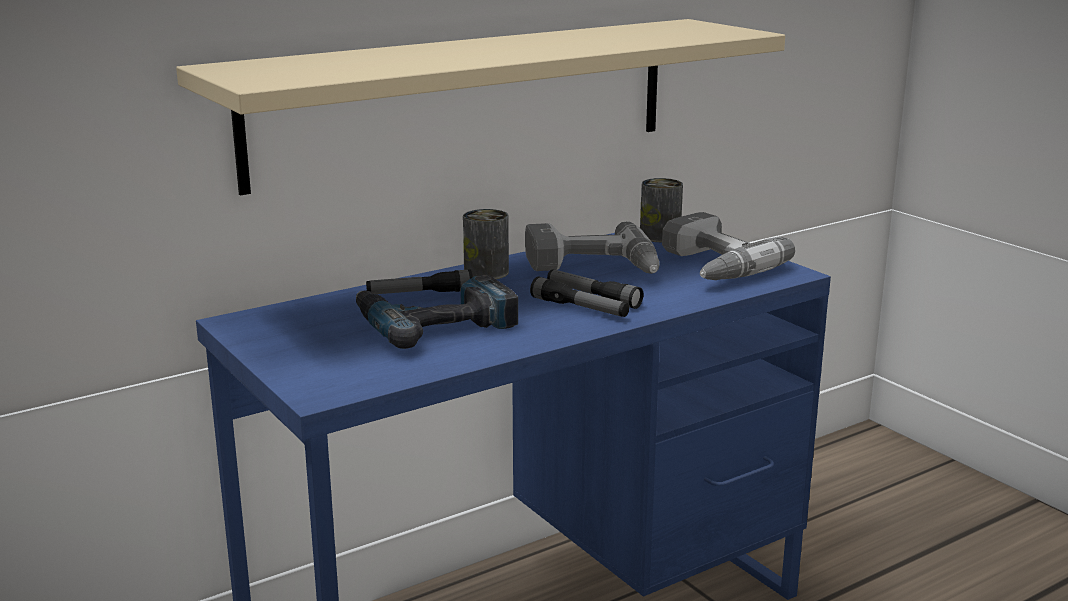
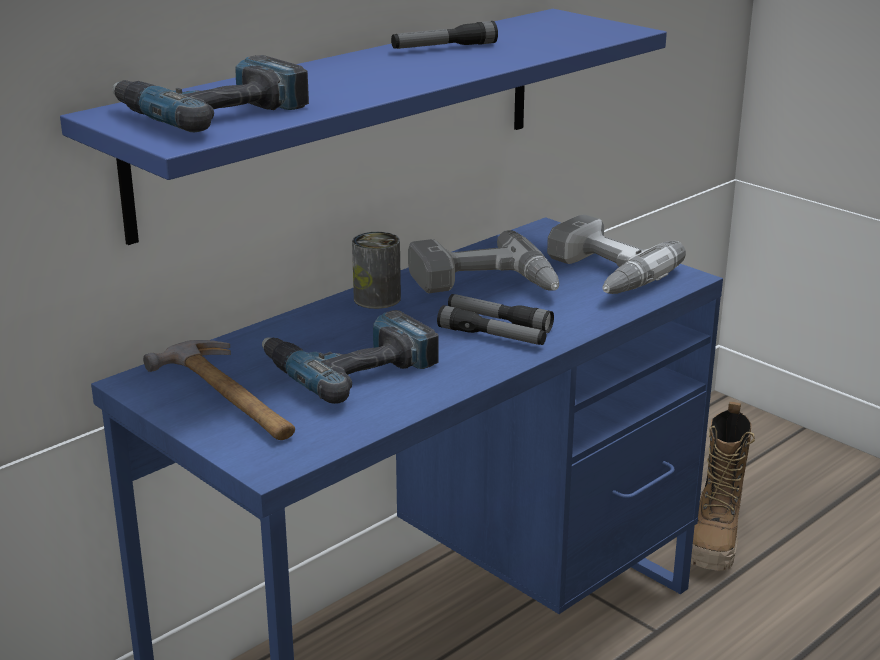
camera: 10 degrees left, 5 degrees up
beige shelf [176,19,785,195] -> blue shelf [60,9,667,245]
flashlight [366,269,473,294] -> flashlight moved to [391,21,498,49]
can [640,178,683,242] -> none
none -> power drill [112,55,309,132]
none -> hammer [143,340,295,440]
none -> boot [691,402,755,571]

